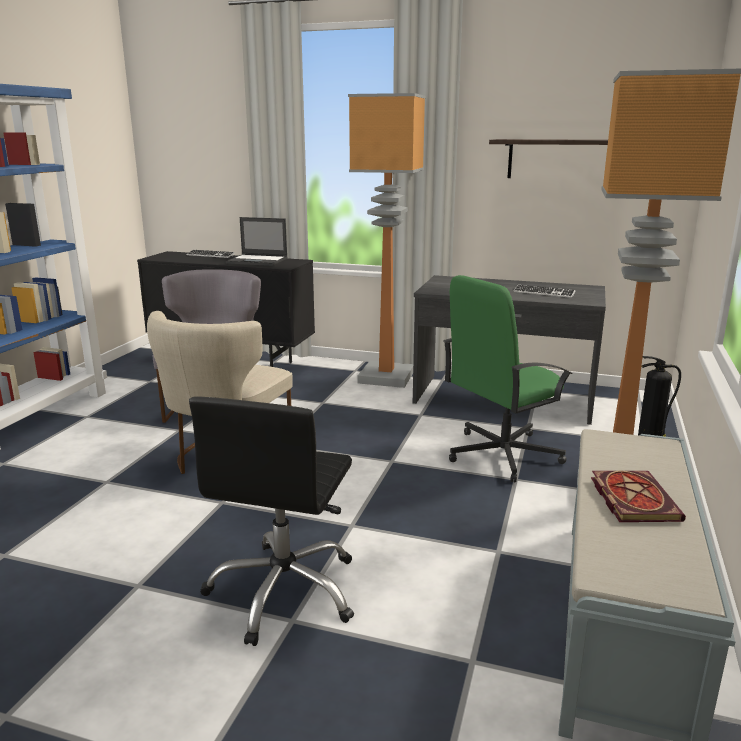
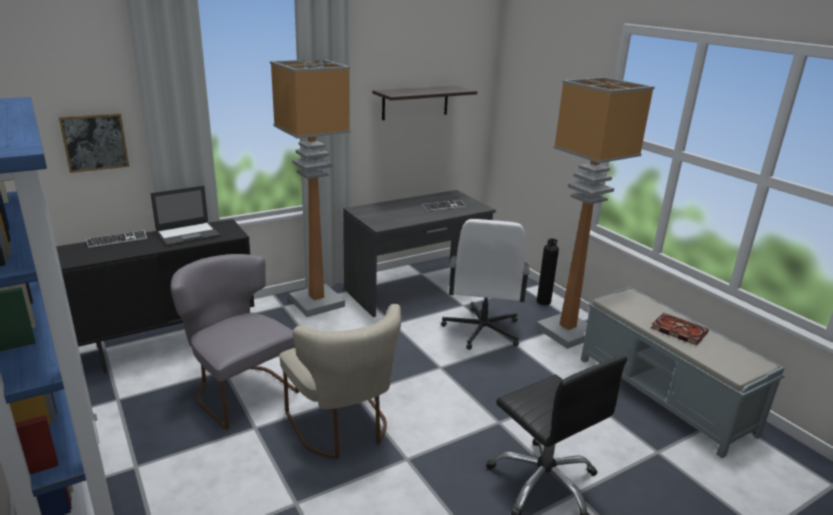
camera: 50 degrees left, 5 degrees up
green office chair [443,275,573,482] -> white office chair [441,219,530,350]
none -> picture [59,113,129,173]

